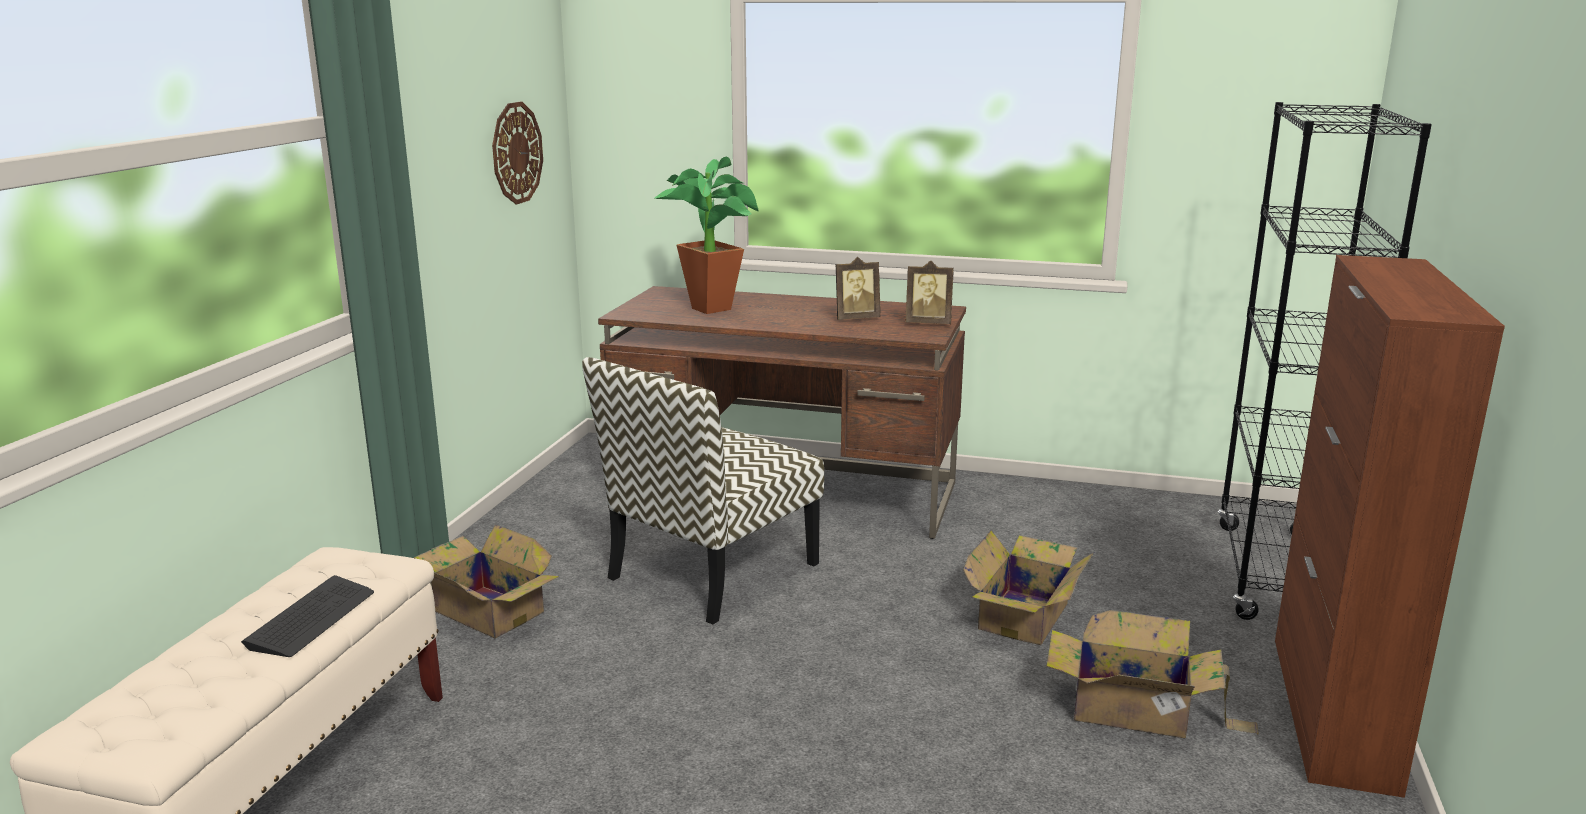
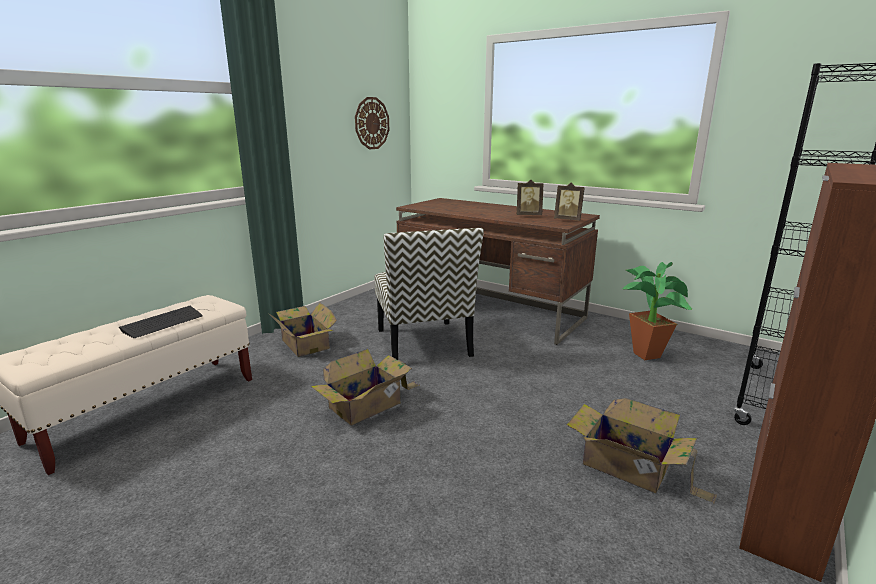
camera: 20 degrees right, 0 degrees up
chair [582,357,824,625] -> chair turned 75 degrees counterclockwise [374,228,484,360]
potted plant [655,156,759,314] -> potted plant moved to [623,262,692,360]
cardboard box [963,531,1094,645] -> cardboard box moved to [311,349,420,426]

